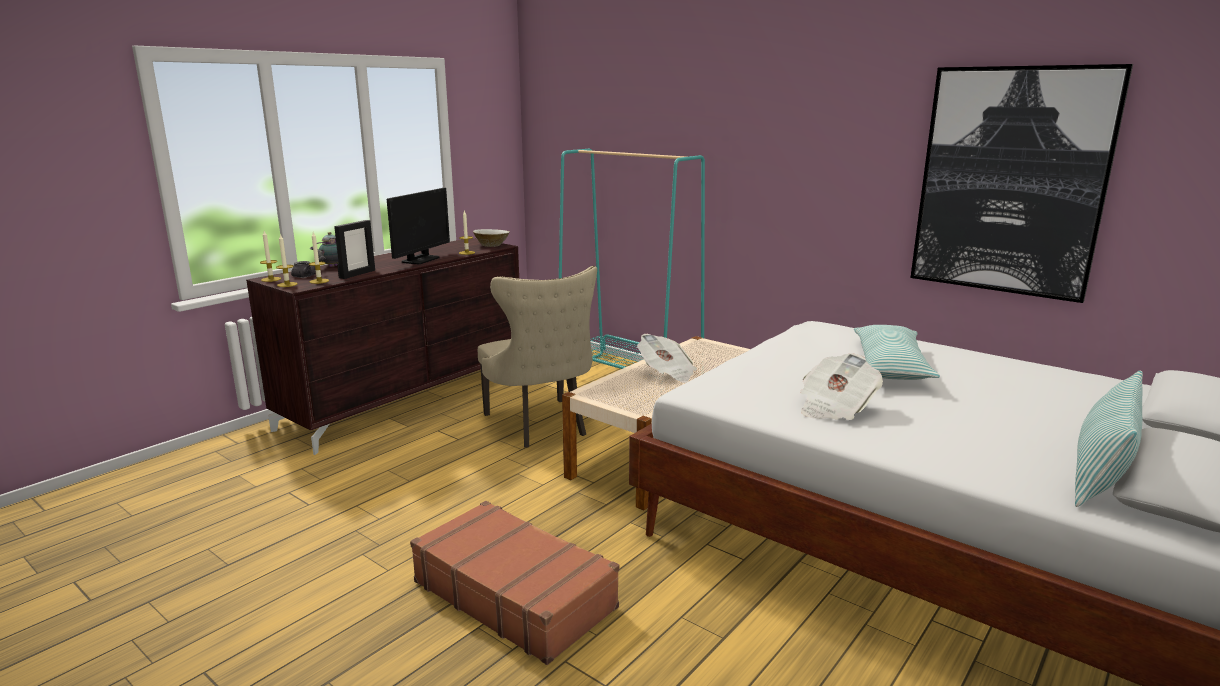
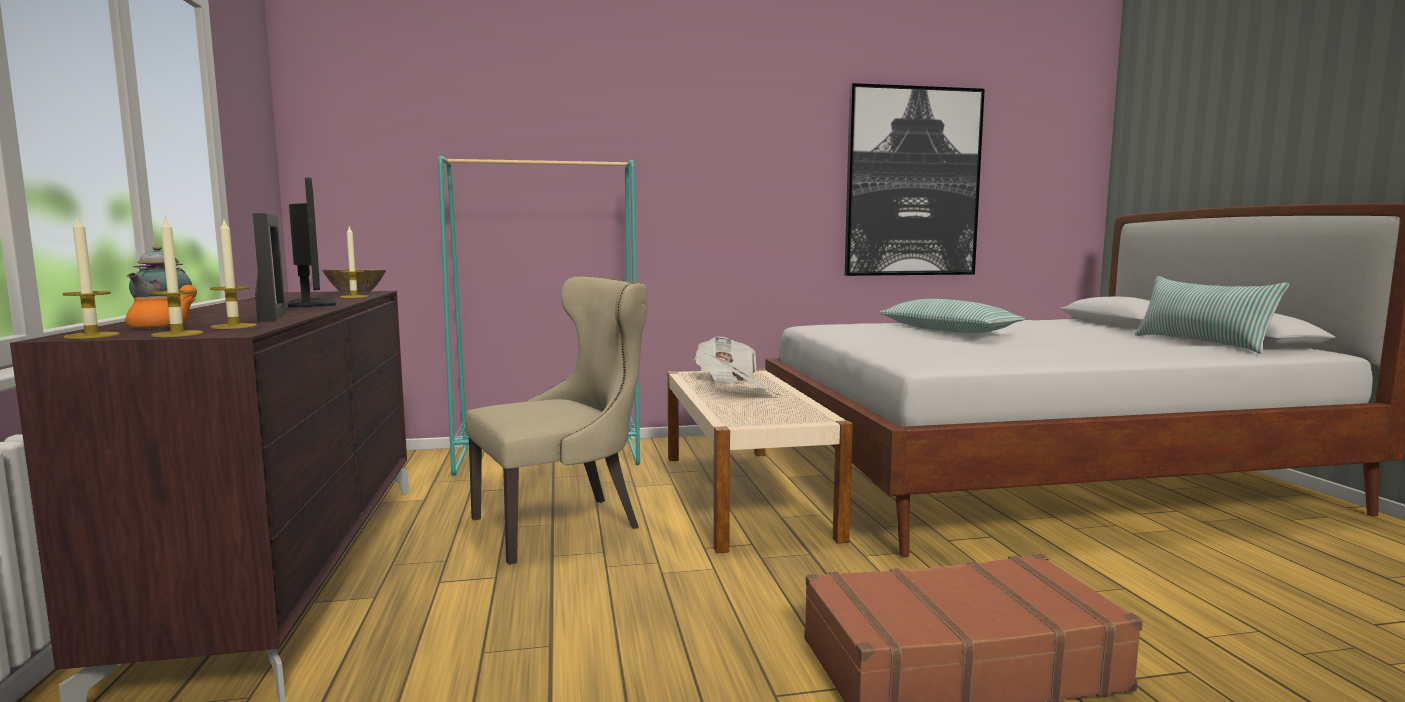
camera: 50 degrees left, 10 degrees down
grey teapot [291,256,326,278] -> orange teapot [125,285,197,329]
beige chair [478,266,597,447] -> beige chair turned 45 degrees counterclockwise [465,276,648,565]
newspaper [800,353,883,420] -> newspaper moved to [694,337,756,385]

